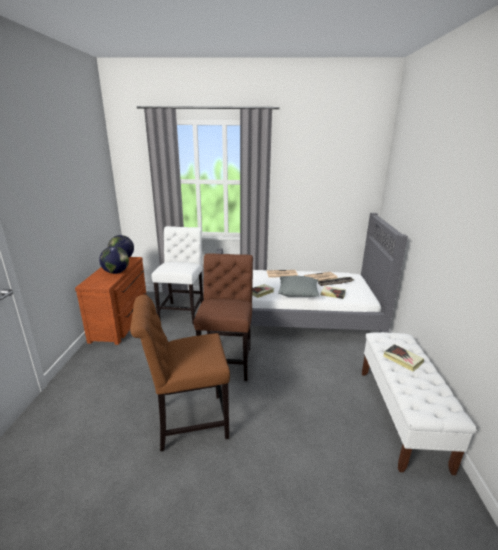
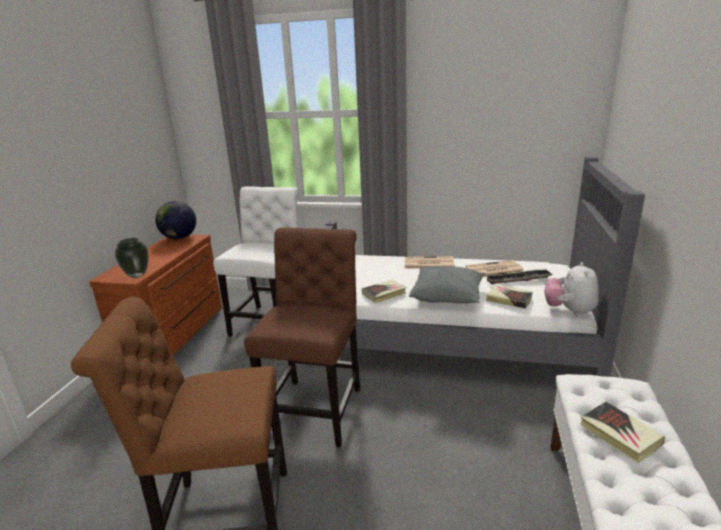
camera: 10 degrees right, 0 degrees up
globe [99,246,129,274] -> none
none -> vase [115,238,149,278]
none -> plush toy [544,262,599,316]

